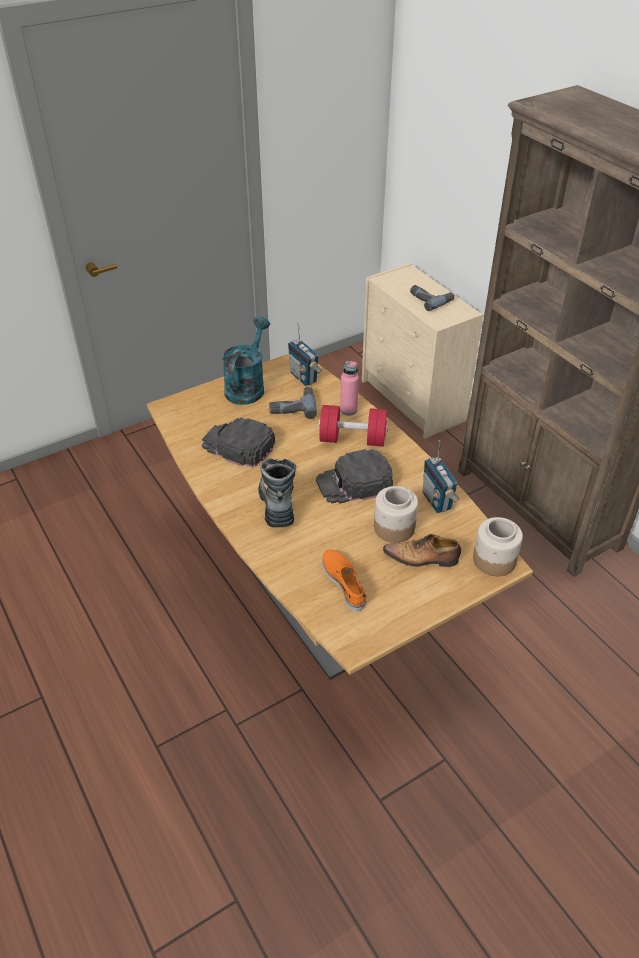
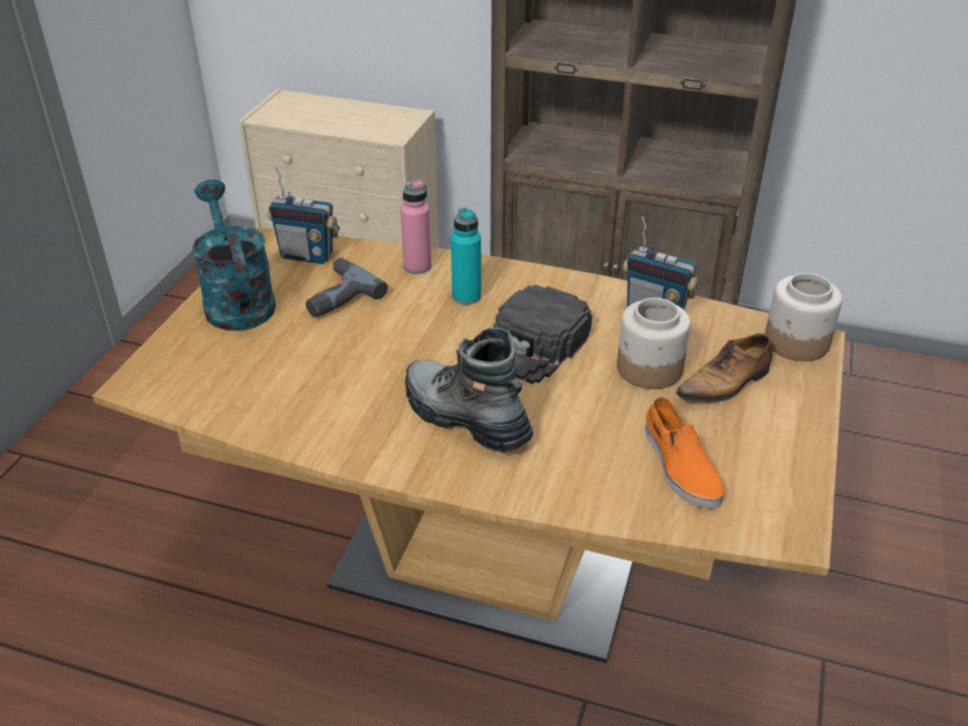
camera: 40 degrees left, 5 degrees down
black cap [202,417,275,468] -> none
red dumbbell [318,405,388,447] -> turquoise bottle [451,207,481,305]
orange shoe [322,549,366,612] -> orange shoe turned 135 degrees counterclockwise [645,397,724,508]
power drill [410,285,455,311] -> none

